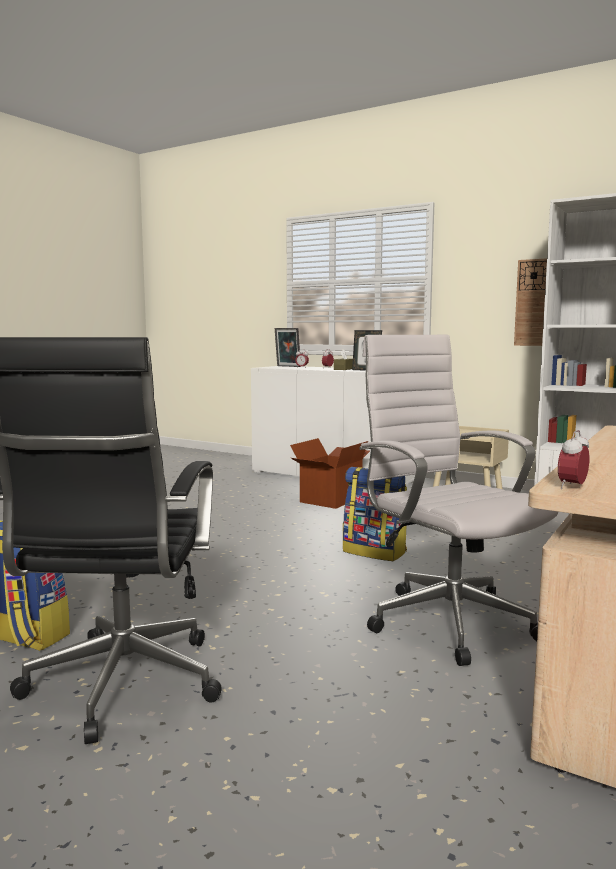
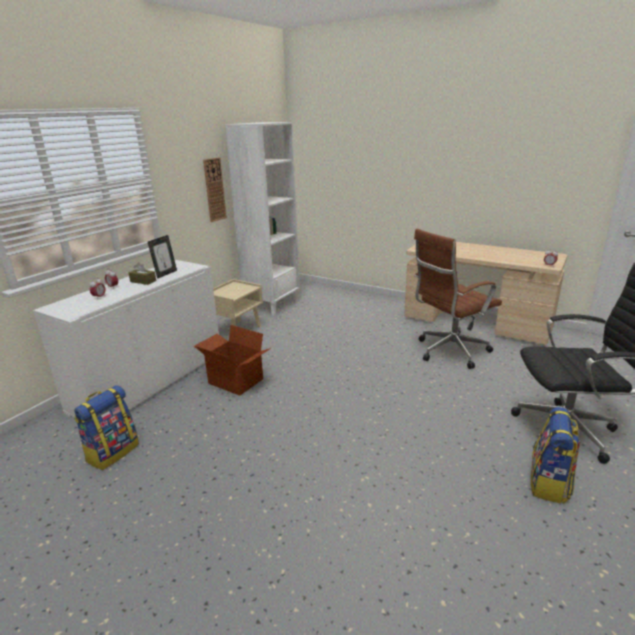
camera: 90 degrees left, 15 degrees up
picture frame [275,328,301,367] -> none
backpack [343,467,407,561] -> backpack moved to [74,385,139,470]
white office chair [359,335,558,666] -> brown office chair [414,229,502,369]

